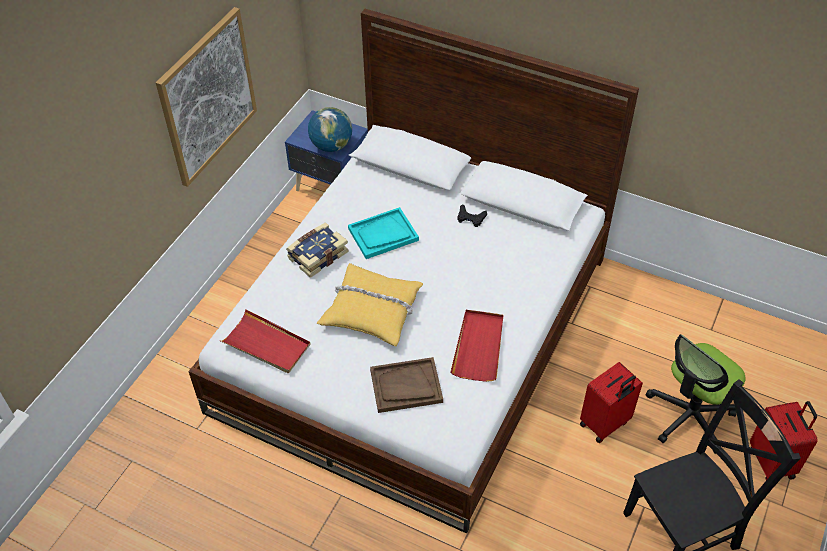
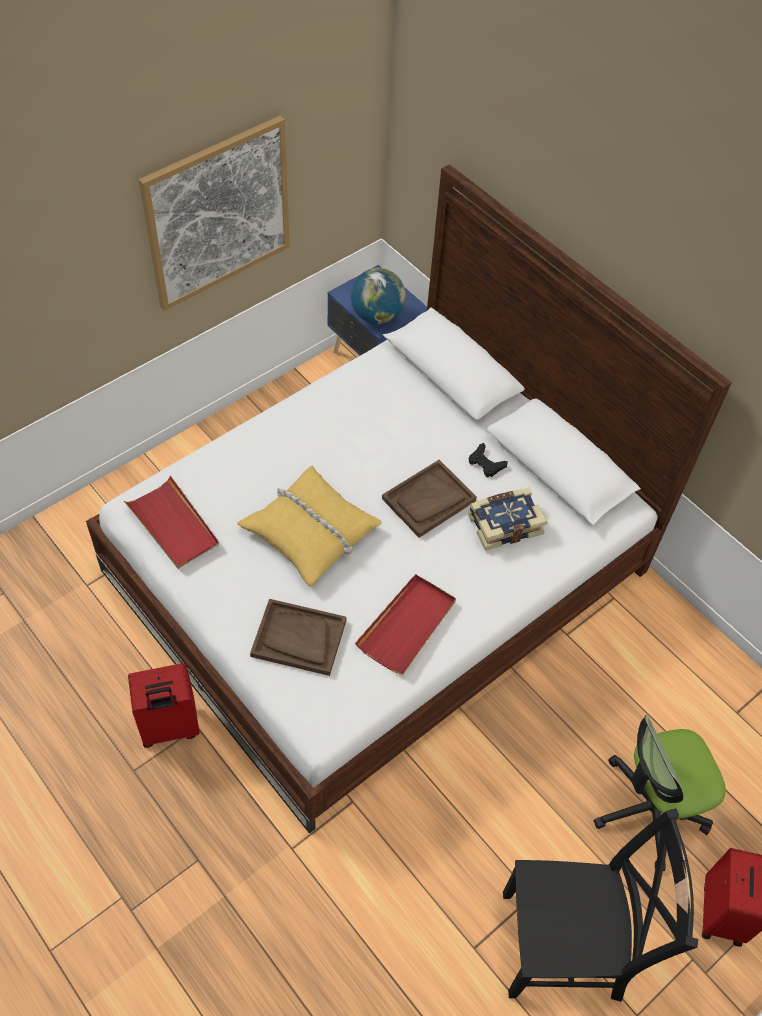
camera: 20 degrees right, 5 degrees up
book [286,222,349,278] -> book moved to [468,488,547,551]
turquoise tray [348,207,419,259] -> none
red suitcase [580,362,643,443] -> red suitcase moved to [128,663,200,748]
none -> brown tray [382,460,477,538]

